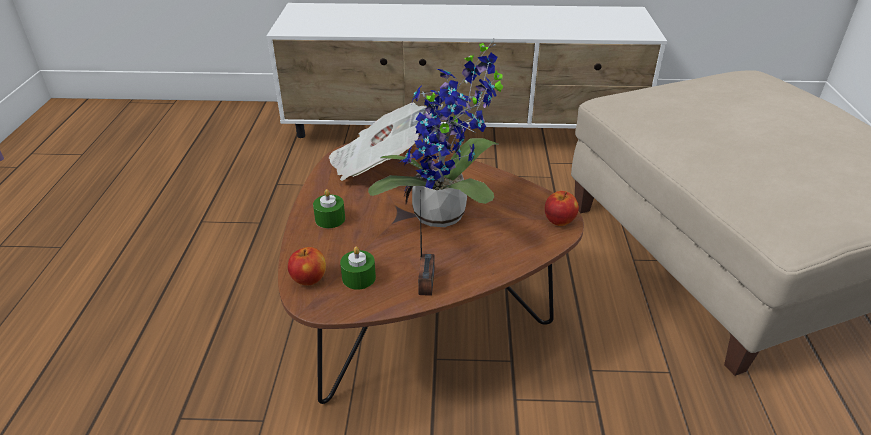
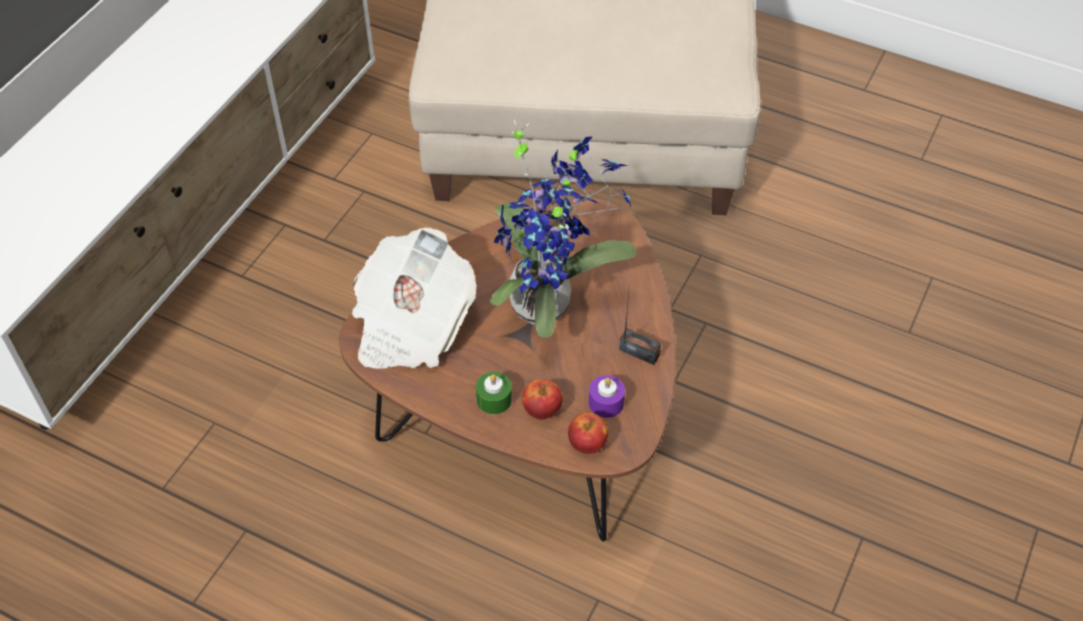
camera: 65 degrees left, 15 degrees up
green candle [340,246,376,290] -> purple candle [589,375,625,418]
apple [545,191,579,226] -> apple moved to [522,379,562,420]

